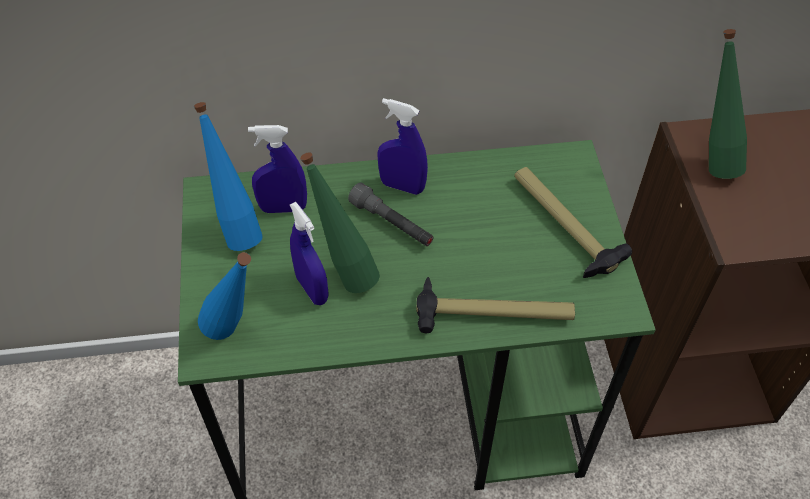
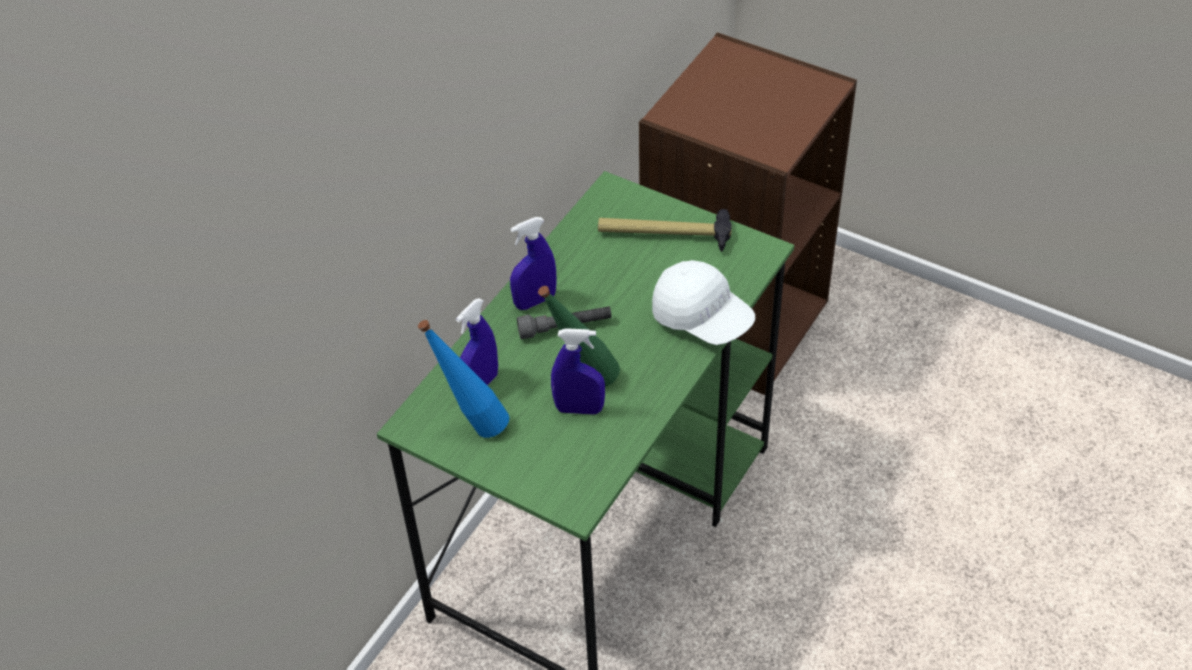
camera: 50 degrees left, 5 degrees down
blue bottle [198,252,251,340] -> none
hammer [416,277,575,333] -> white cap [652,260,755,345]
green bottle [709,29,747,179] -> none

